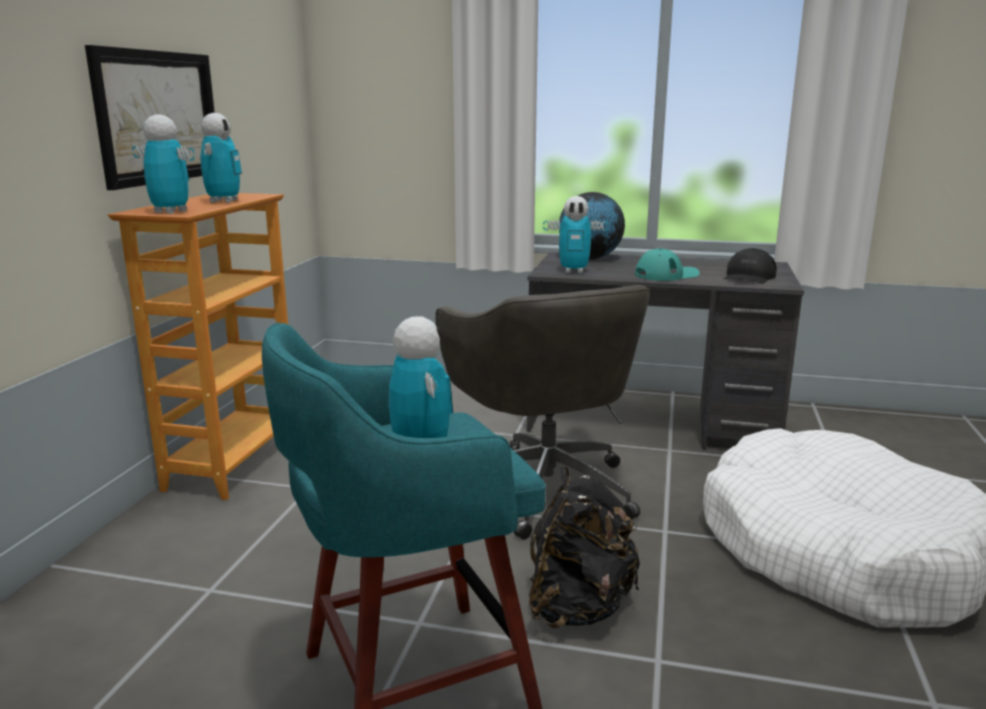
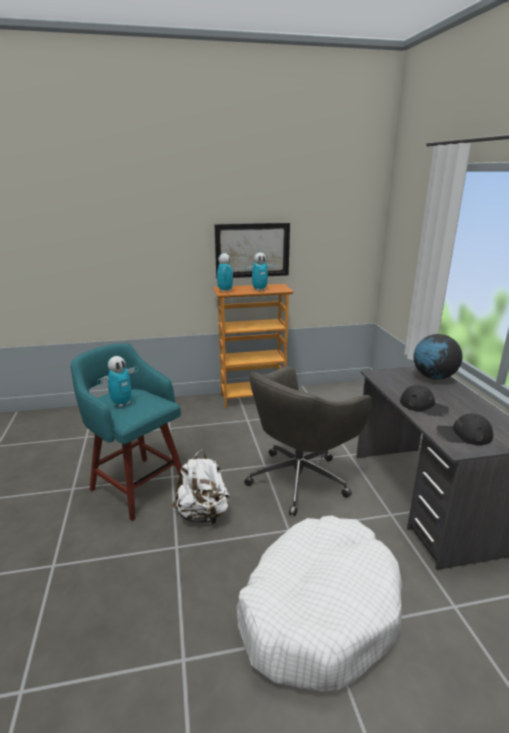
camera: 65 degrees right, 5 degrees up
black backpack [529,466,640,628] -> white backpack [172,450,230,526]
toy robot [543,196,609,273] -> none
turquoise cap [635,249,700,281] -> black cap [400,385,449,416]

